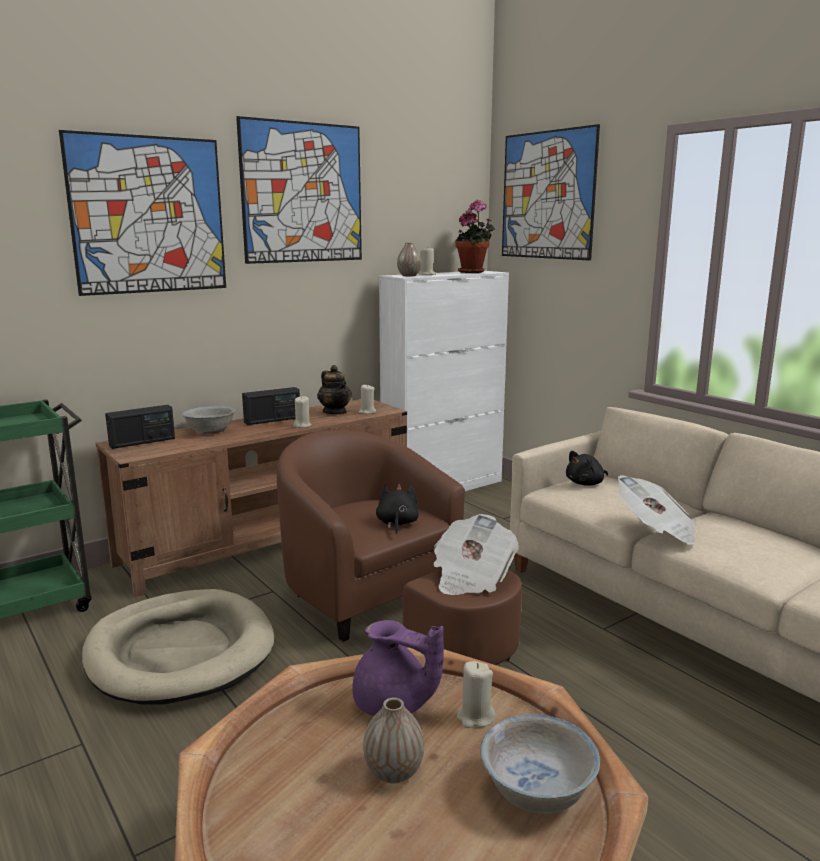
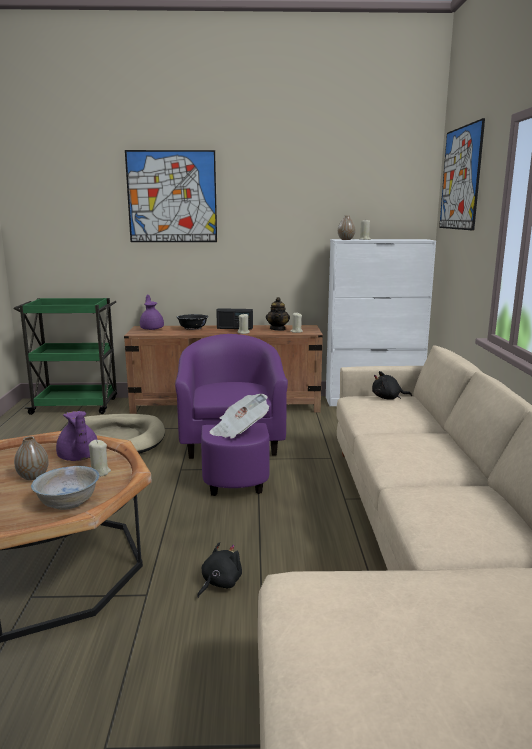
camera: 35 degrees right, 0 degrees up
radio [105,405,175,449] -> purple teapot [140,295,164,330]
white bowl [182,406,235,434] -> black bowl [177,314,208,330]
picture [236,116,362,264] -> none
brown armchair [277,430,522,665] -> purple armchair [175,334,288,496]
black plush toy [376,484,419,534] -> black plush toy moved to [197,542,242,598]
potted plant [455,200,495,273] -> none
newspaper [618,475,697,545] -> none

